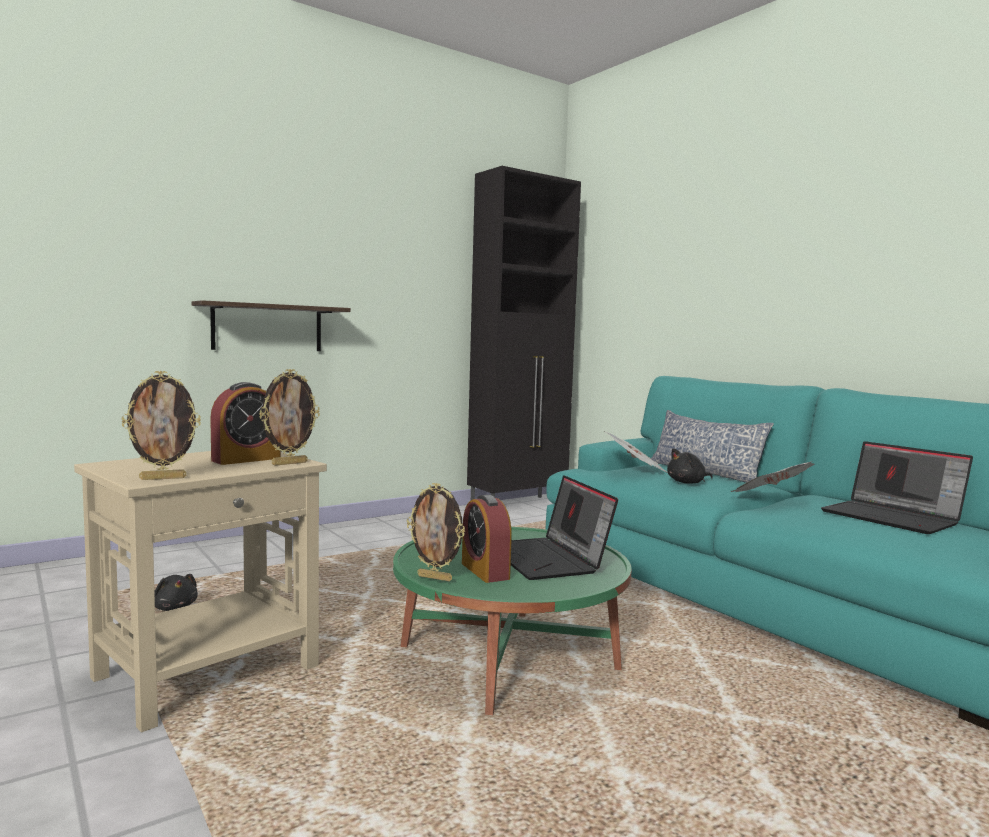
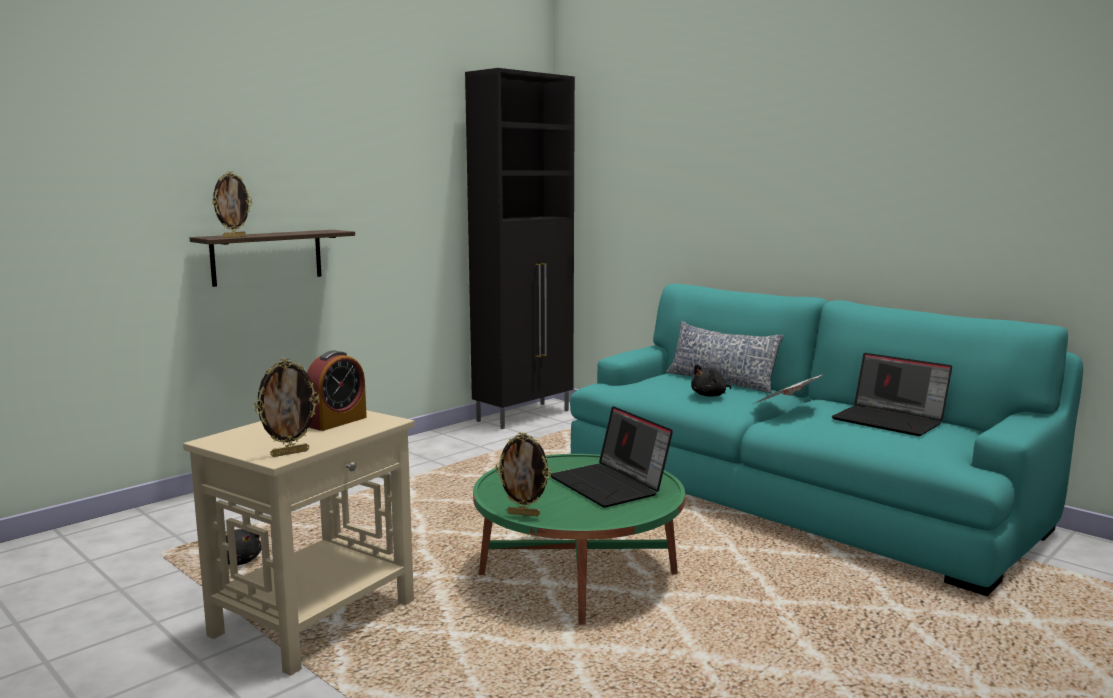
camera: 10 degrees left, 5 degrees up
picture frame [259,369,320,466] -> picture frame moved to [212,171,252,238]
alarm clock [462,495,512,583] -> none
newspaper [606,432,668,473] -> none

